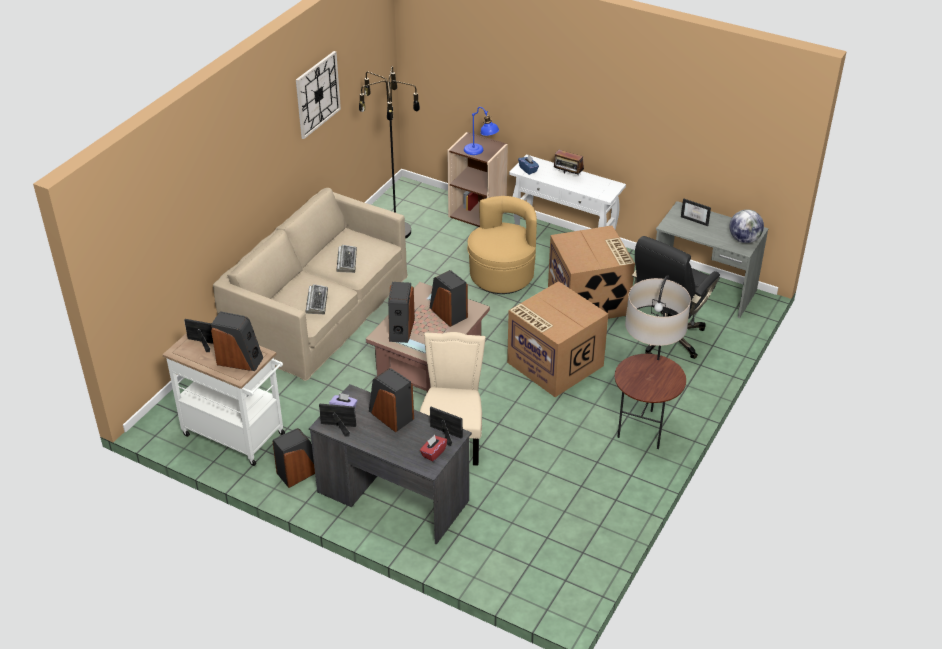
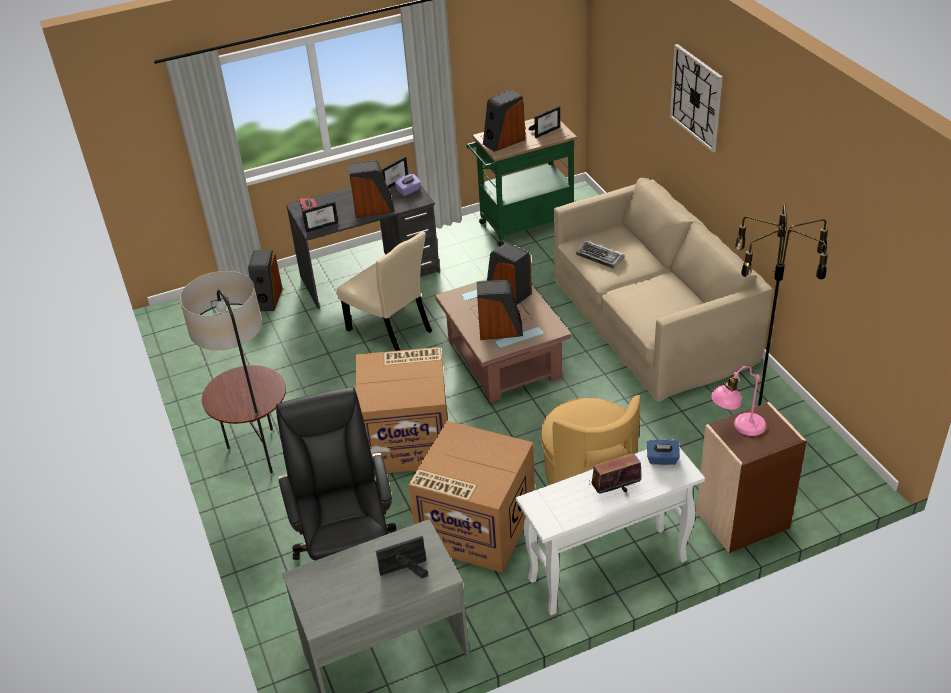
camera: 130 degrees right, 0 degrees up
white cart [162,333,285,466] -> green cart [466,119,577,247]
speaker [273,428,315,488] -> speaker moved to [248,250,282,311]
wall clock [296,51,341,139] -> wall clock moved to [670,44,723,152]
keyboard [336,245,357,273] -> none
blue table lamp [464,107,499,155] -> pink table lamp [711,365,766,436]
globe [729,209,764,243] -> none

